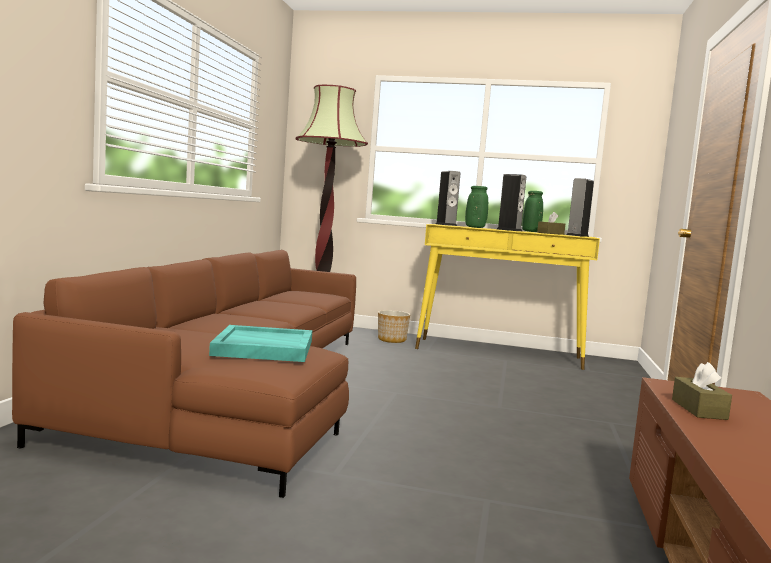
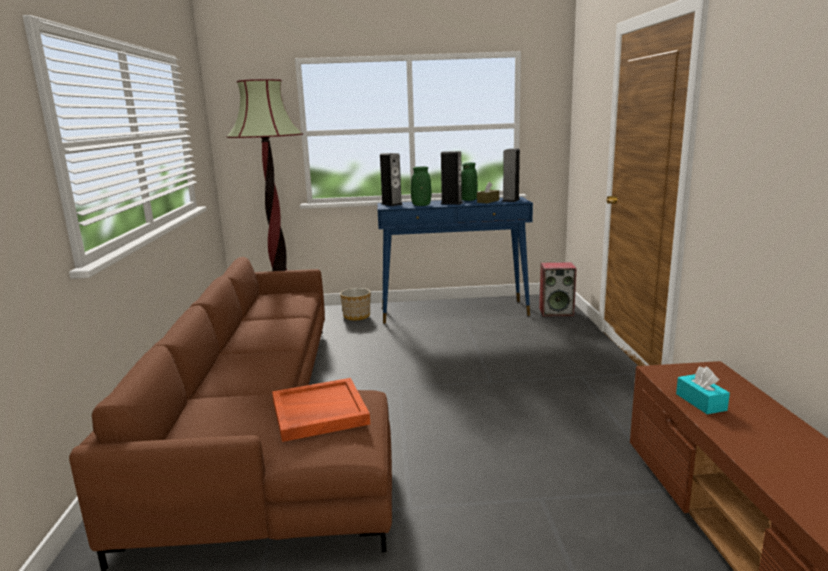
camera: 15 degrees left, 10 degrees up
turquoise tray [209,325,312,362] -> orange tray [272,378,370,442]
yellow console table [415,224,600,370] -> blue console table [377,197,533,324]
brown tissue box [672,362,732,420] -> turquoise tissue box [676,367,730,414]
none -> speaker [539,262,577,316]

